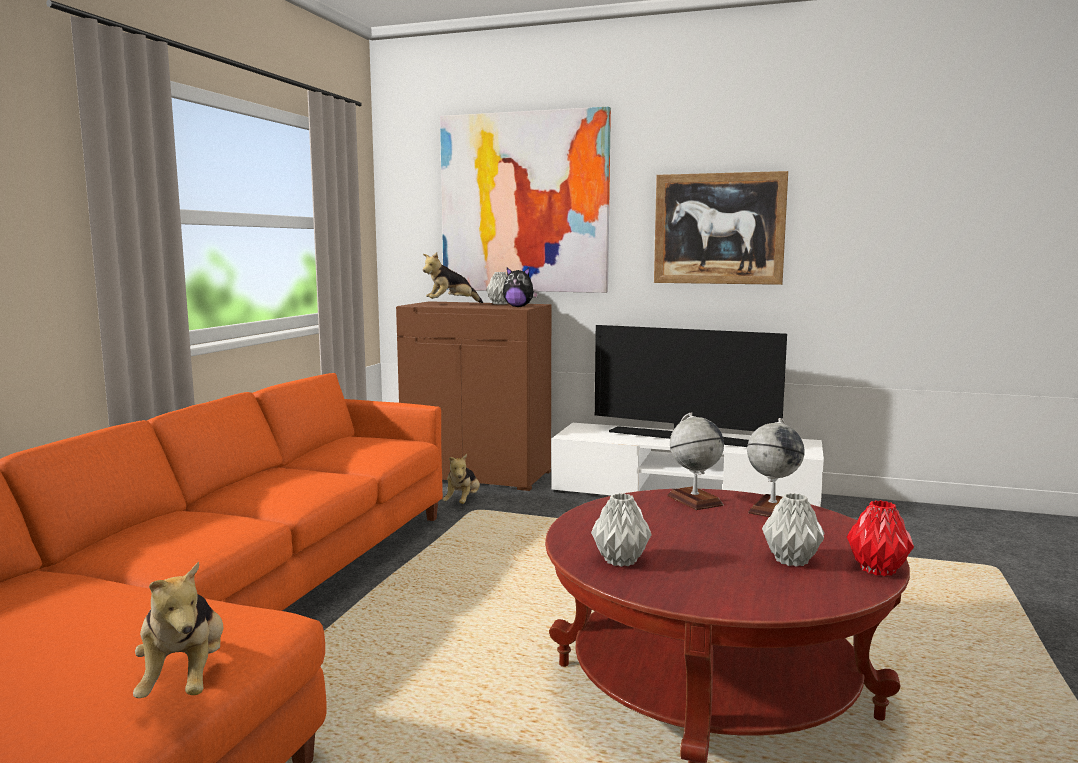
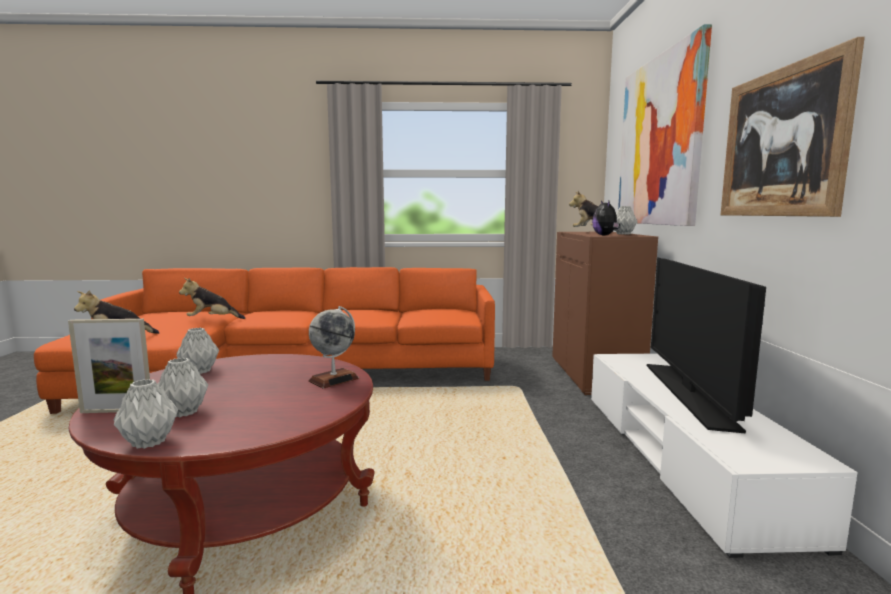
camera: 70 degrees right, 0 degrees up
plush toy [443,454,480,504] -> plush toy moved to [179,278,245,319]
globe [747,418,805,517] -> none
red vase [847,500,914,576] -> grey vase [113,379,178,449]
none -> picture frame [68,319,150,413]

